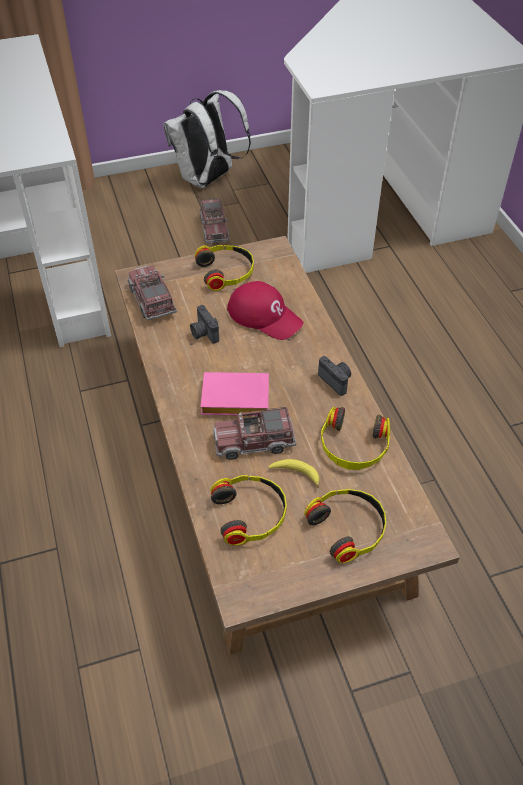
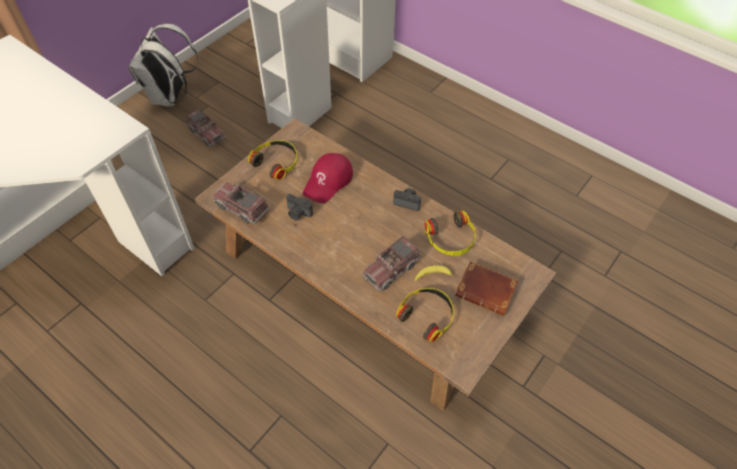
camera: 35 degrees left, 5 degrees up
pink book [200,372,269,416] -> none
red cap [227,281,303,340] -> red cap turned 120 degrees clockwise [303,153,353,203]
headphones [304,489,386,563] -> brown book [455,261,518,316]

